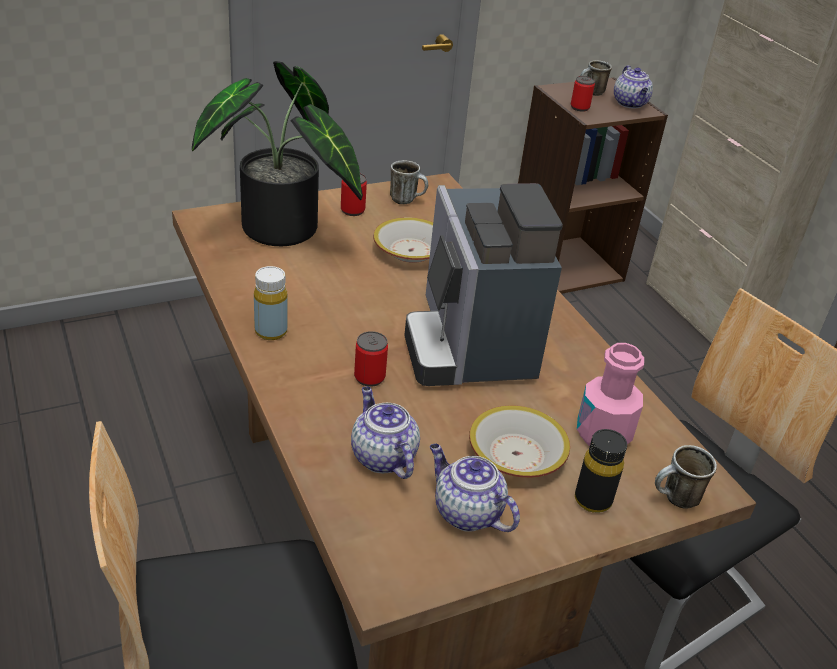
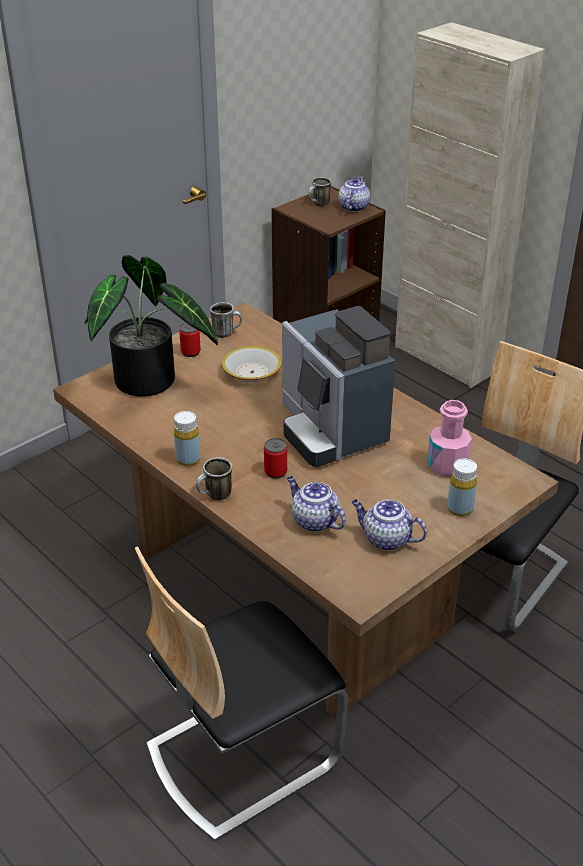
camera: 15 degrees left, 0 degrees up
bowl [469,405,570,478] -> none
can [571,76,595,112] -> none
black bottle [575,429,627,513] -> yellow bottle [447,458,477,516]
teapot [614,65,653,109] -> teapot turned 135 degrees counterclockwise [338,176,370,212]
mug [655,445,717,509] -> mug moved to [196,457,232,500]

